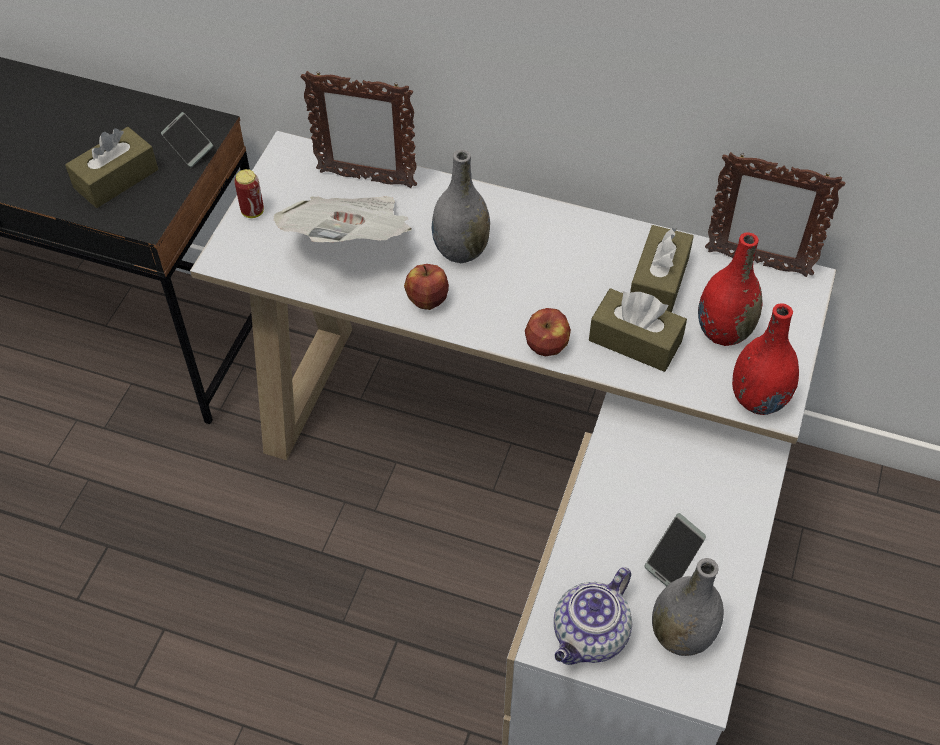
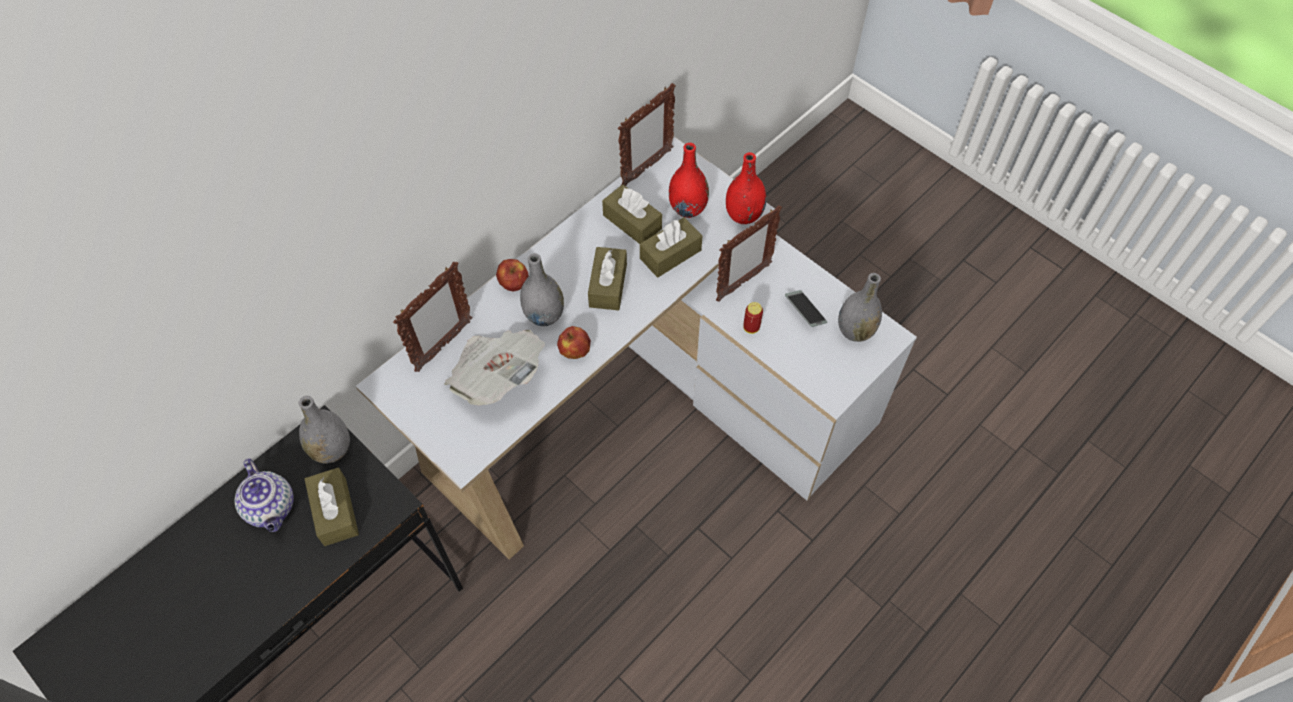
camera: 65 degrees left, 5 degrees up
phone [161,112,213,167] -> grey vase [299,396,350,463]
can [234,169,264,218] -> can moved to [743,302,763,334]
apple [525,308,571,357] -> apple moved to [496,259,529,292]
teapot [554,567,632,665] -> teapot moved to [234,458,293,532]
none -> brown tissue box [588,247,627,310]
none -> picture frame [716,205,782,302]

